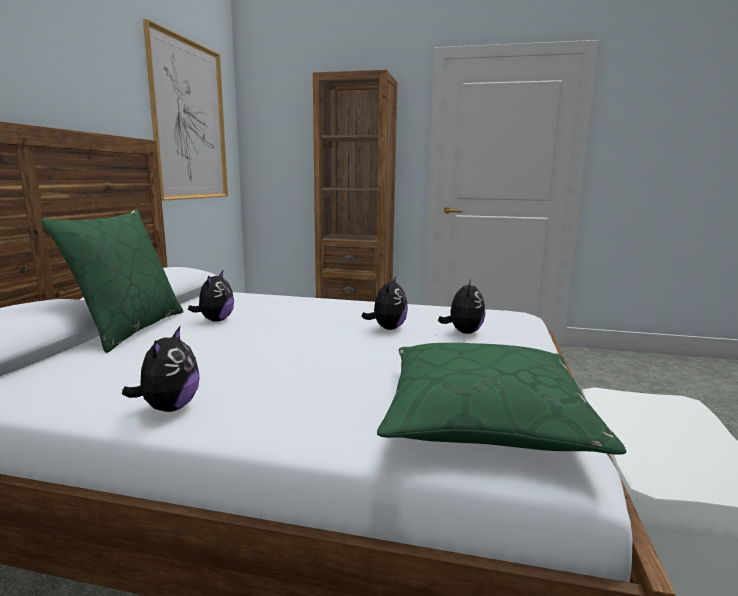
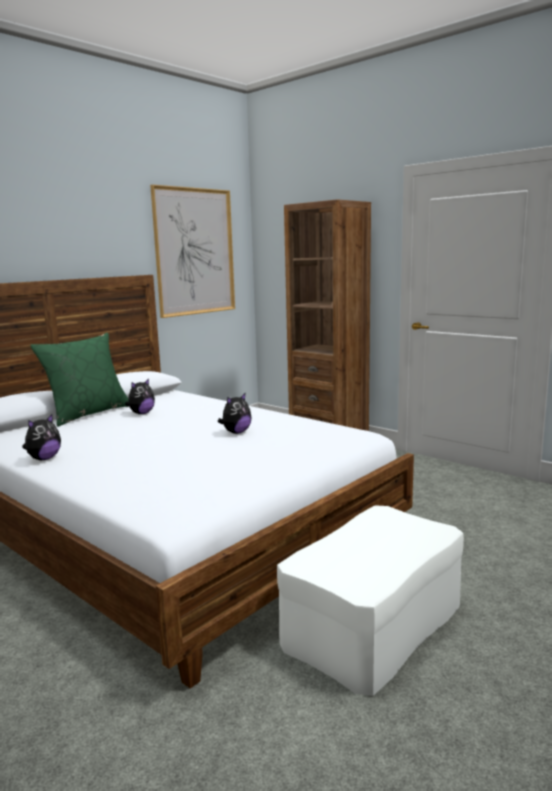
camera: 30 degrees right, 0 degrees up
green pillow [377,343,626,455] -> none
plush toy [438,278,486,334] -> none

